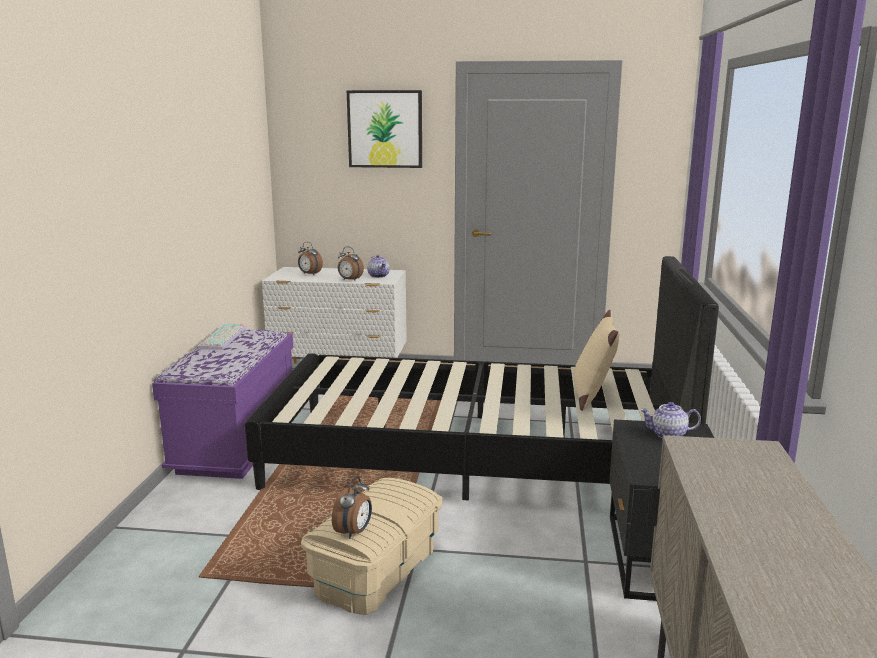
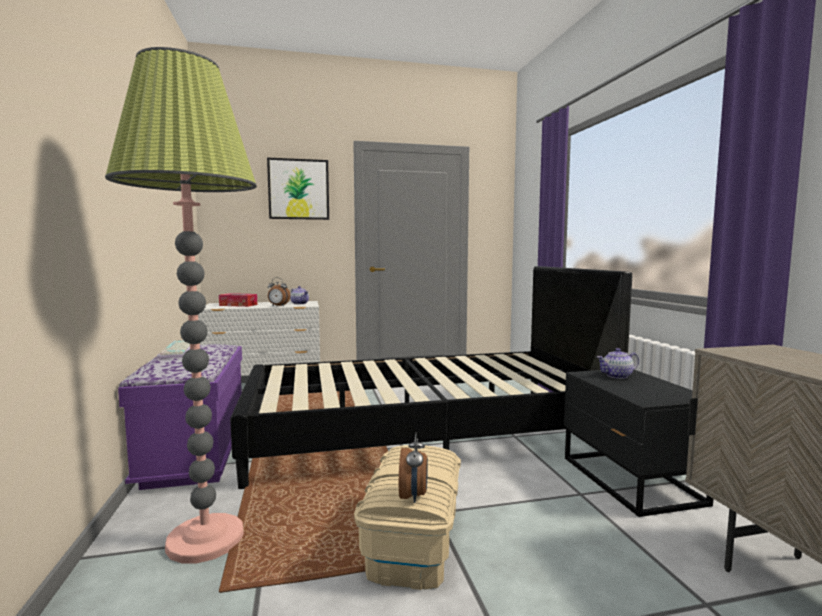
camera: 20 degrees left, 10 degrees down
alarm clock [298,242,323,275] -> tissue box [219,293,257,307]
beige pillow [574,310,620,411] -> none
none -> floor lamp [105,47,257,563]

